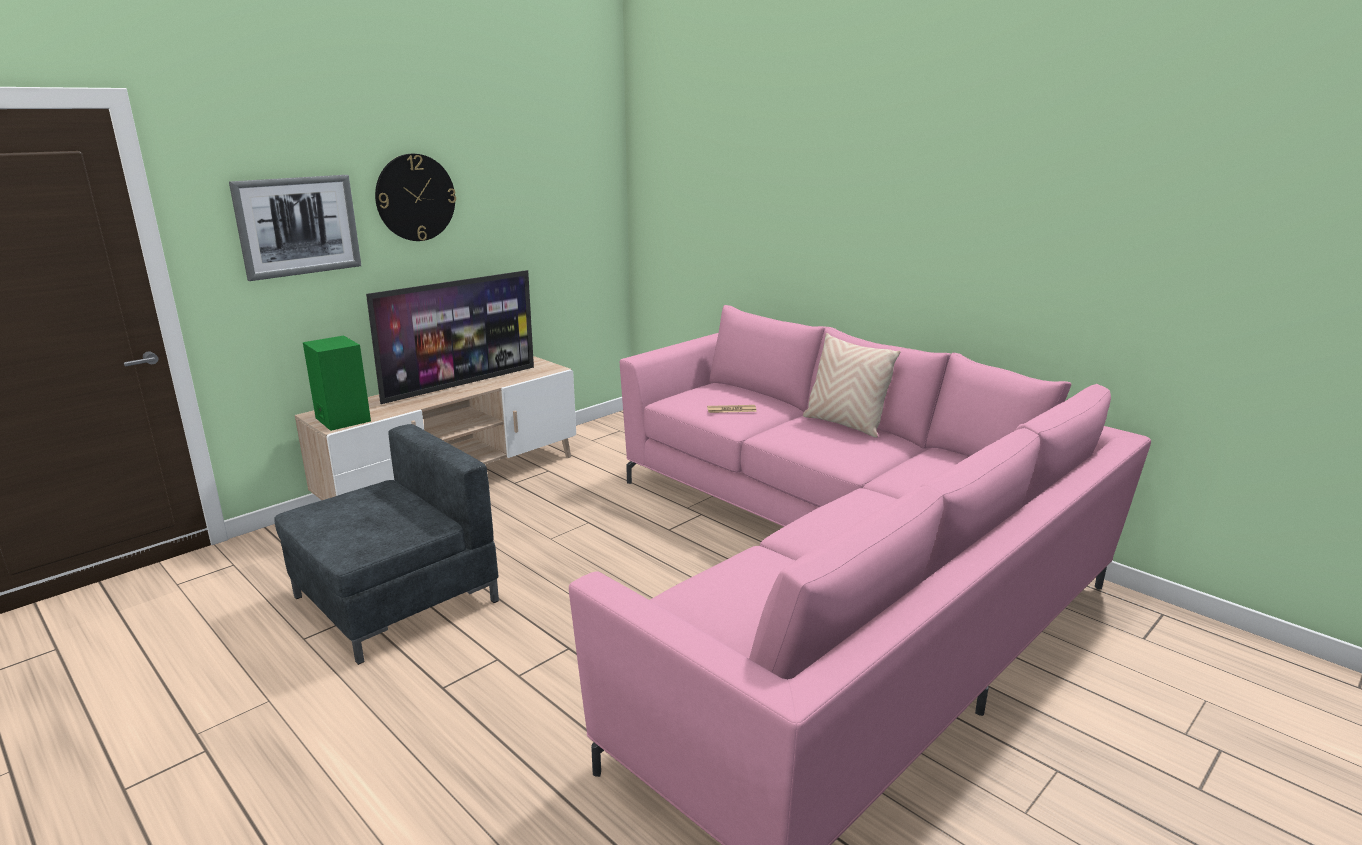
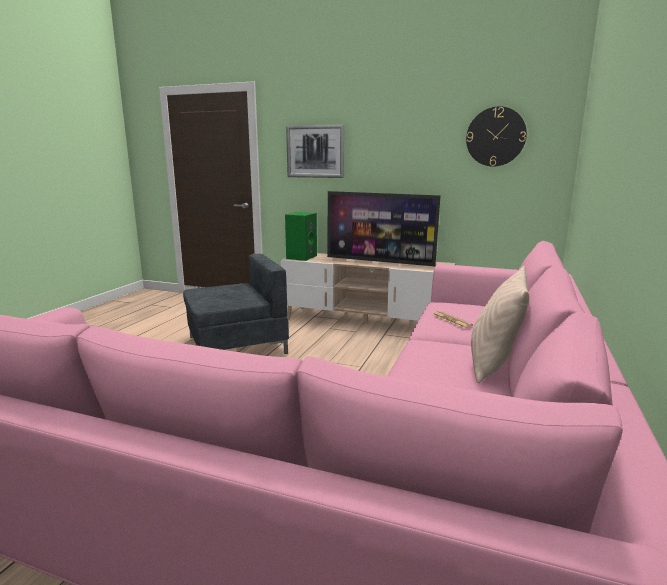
camera: 65 degrees right, 5 degrees down
grey armchair [275,424,499,665] -> grey armchair turned 45 degrees counterclockwise [183,254,289,354]
wall clock [375,154,456,241] -> wall clock moved to [466,106,527,166]

